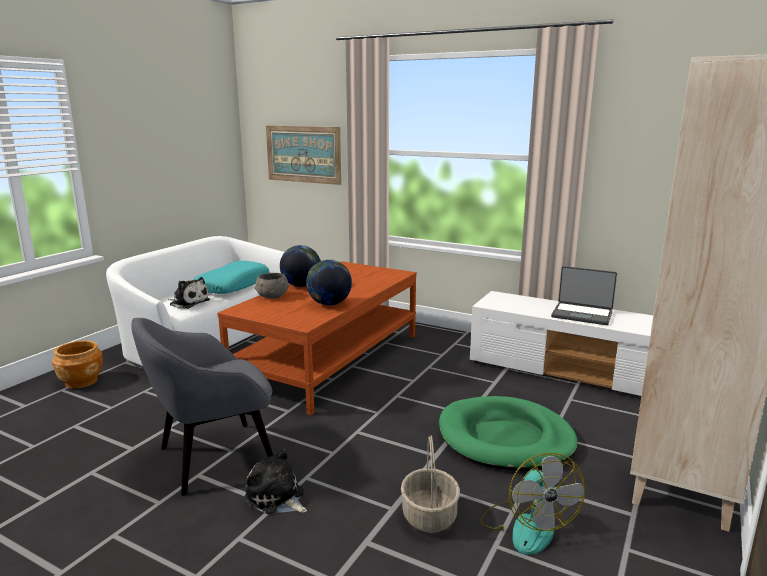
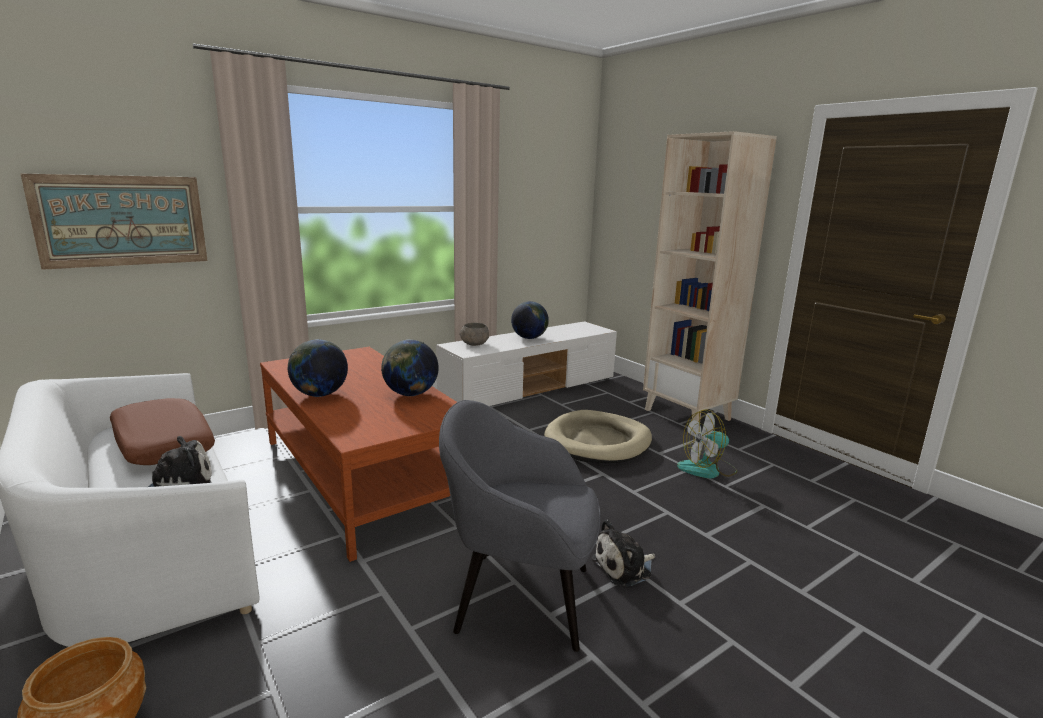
camera: 65 degrees left, 0 degrees up
grey armchair [131,318,274,496] -> grey armchair turned 105 degrees clockwise [439,400,600,652]
turquoise pillow [193,261,269,294] -> brown pillow [110,398,215,465]
grey bowl [254,273,289,299] -> grey bowl moved to [459,323,489,346]
basket [401,435,460,533] -> none
green dog bed [439,396,578,471] -> beige dog bed [544,410,652,463]
fan [480,453,585,555] -> fan turned 150 degrees clockwise [677,409,737,479]
laptop [551,266,617,325] -> globe [511,301,549,339]

